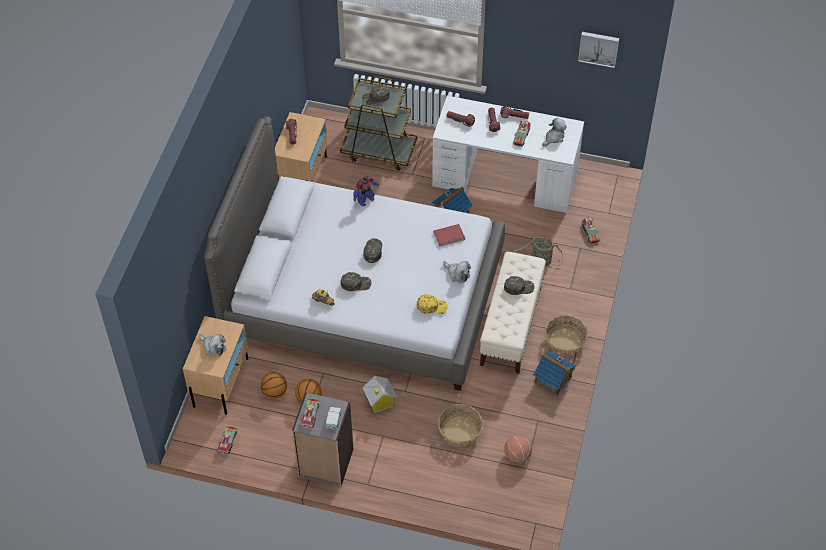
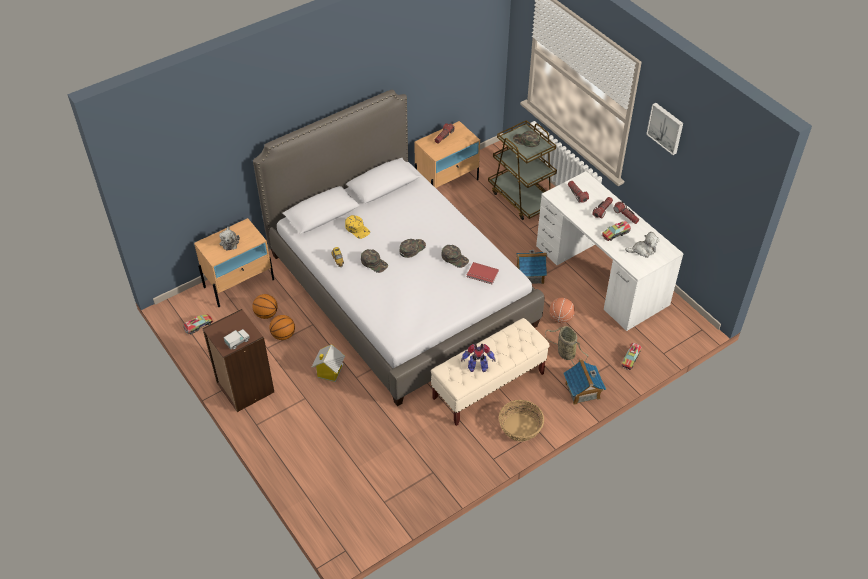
camera: 40 degrees right, 5 degrees down
grey bookcase [292,392,353,487] -> brown bookcase [202,309,274,412]
toy truck [301,399,319,429] -> none
toy robot [353,176,379,206] -> toy robot moved to [461,344,496,372]
yellow cap [417,294,448,314] -> yellow cap moved to [345,215,370,239]
basket [438,404,483,446] -> none
plush toy [443,261,471,283] -> none
green cap [504,276,534,295] -> green cap moved to [441,245,469,268]
basketball [504,435,532,463] -> basketball moved to [549,298,575,323]
toy house [533,351,576,396] -> toy house moved to [564,359,606,405]
picture [578,32,619,68] -> picture moved to [646,103,683,155]

